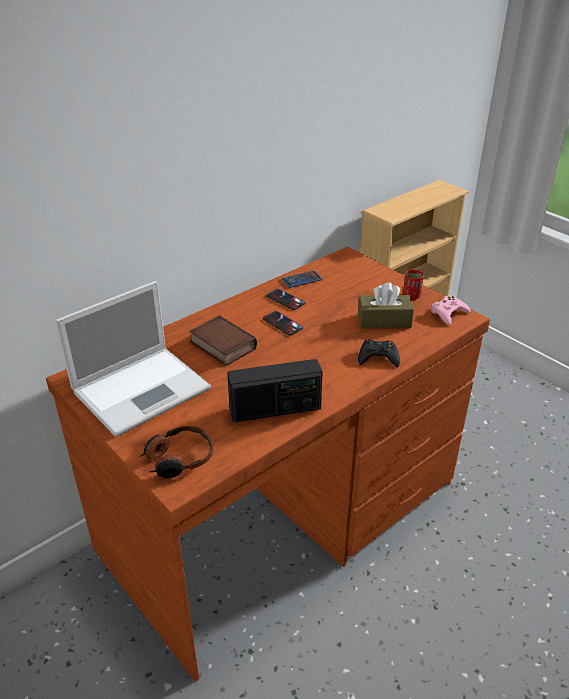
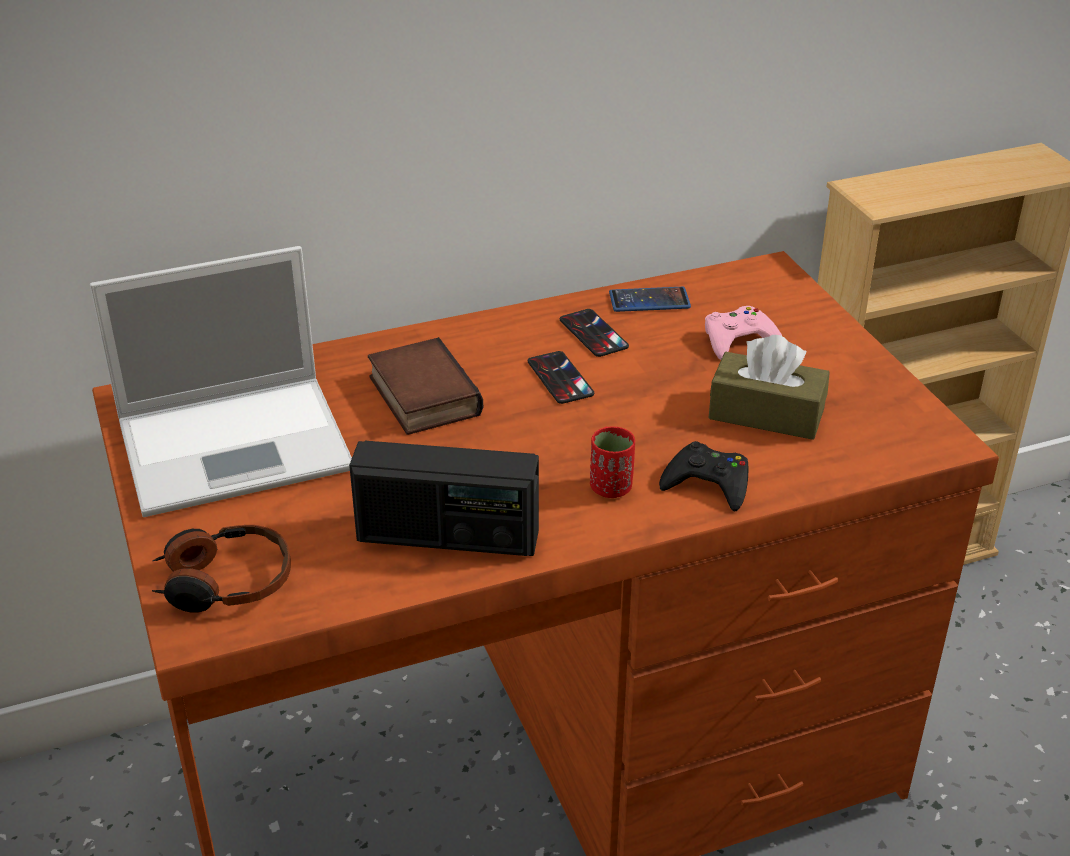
camera: 20 degrees right, 0 degrees up
red cup [403,270,424,300] -> red cup moved to [590,426,635,498]
pink game controller [431,296,471,325] -> pink game controller moved to [705,306,782,360]

